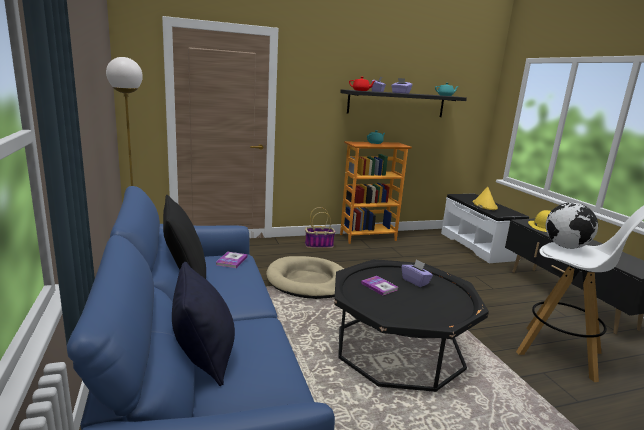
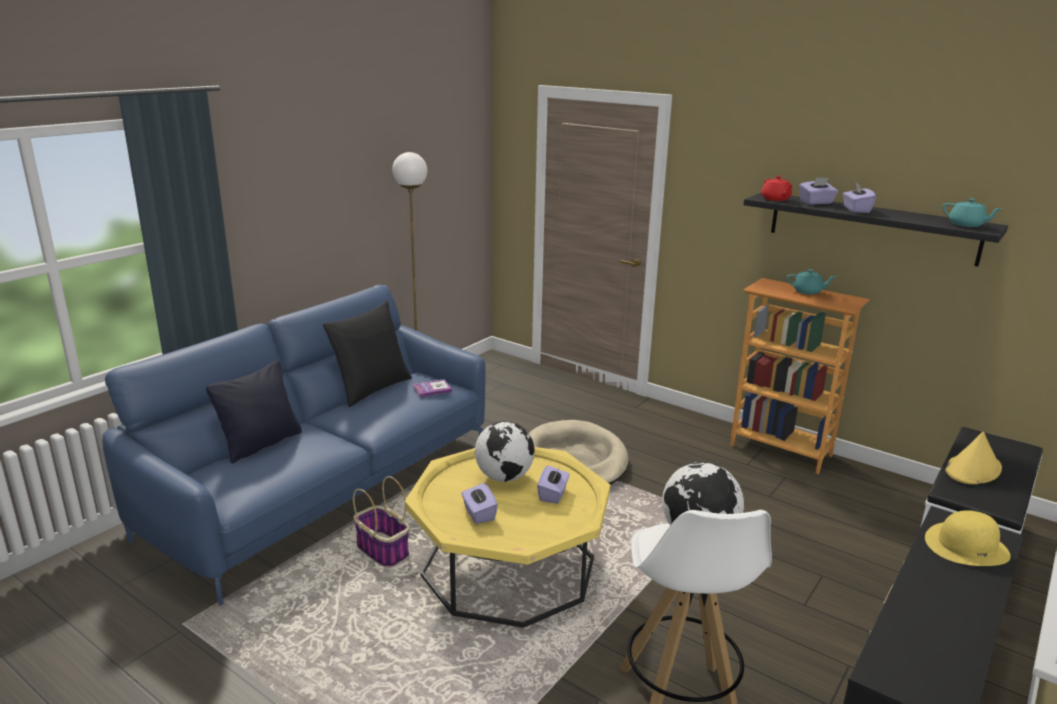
camera: 55 degrees right, 5 degrees up
basket [305,207,335,248] -> basket moved to [353,476,409,568]
black coffee table [334,259,489,392] -> yellow coffee table [405,447,610,628]
book [361,276,398,296] -> globe [475,421,535,482]
none -> purple tissue box [461,483,498,524]

